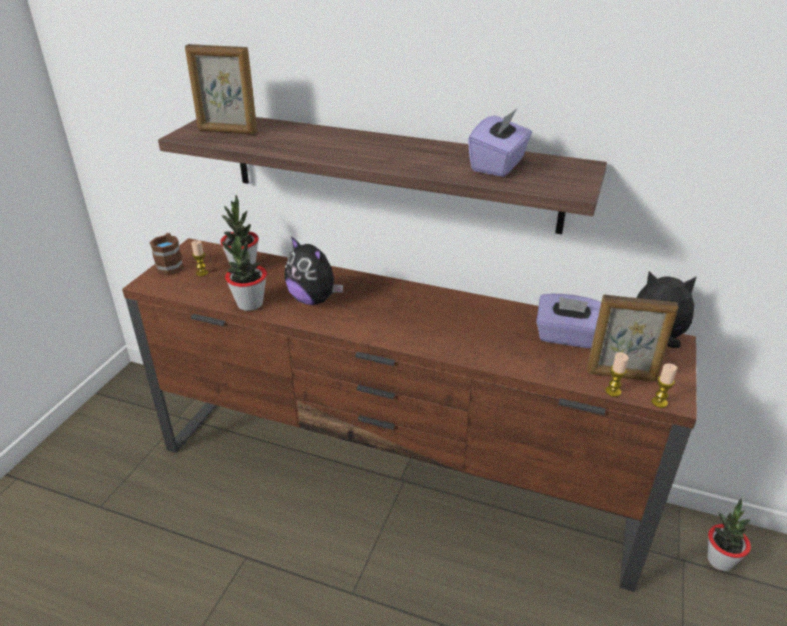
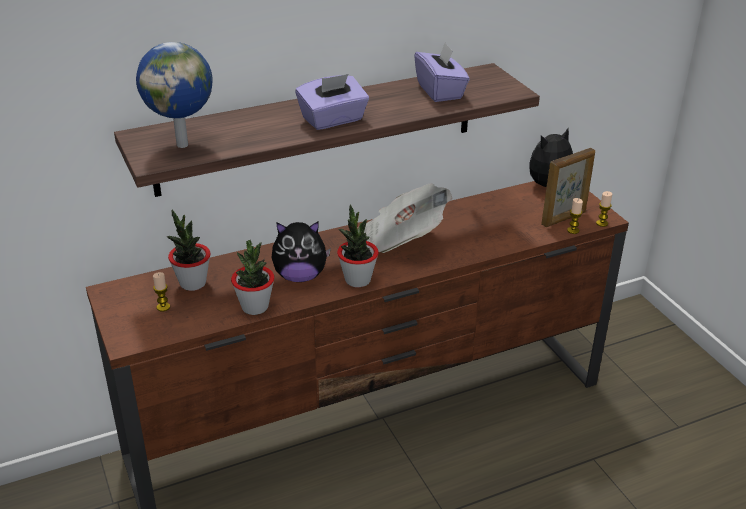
camera: 45 degrees left, 0 degrees up
brown mug [150,233,184,276] -> none
picture frame [185,44,257,135] -> globe [136,42,212,148]
purple tissue box [536,294,601,348] -> purple tissue box moved to [295,74,369,130]
potted plant [708,499,751,571] -> potted plant moved to [337,204,379,287]
none -> newspaper [357,183,452,253]

